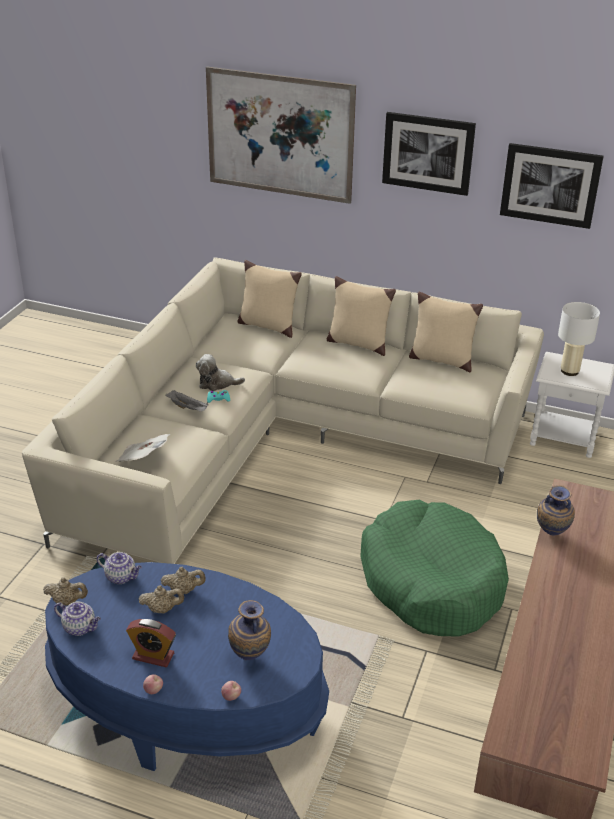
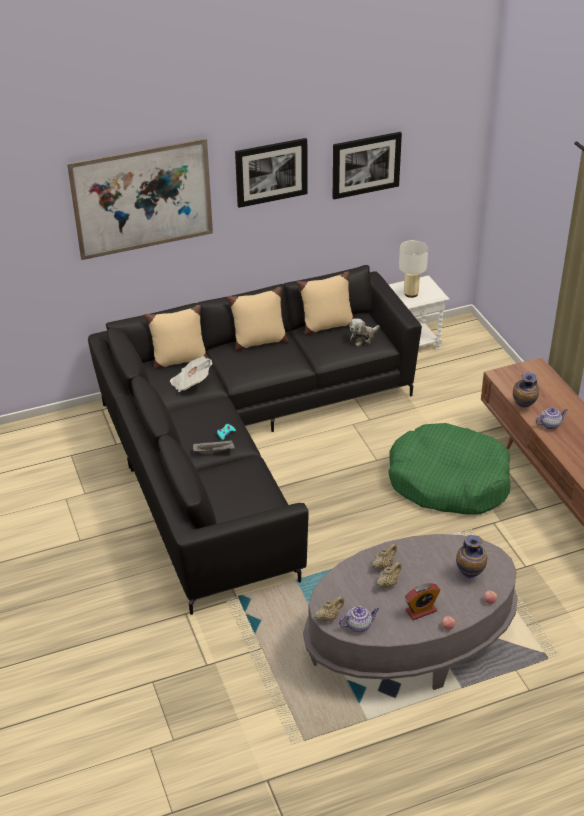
camera: 40 degrees left, 5 degrees up
beige sofa [22,257,544,564] -> black sofa [88,265,422,615]
blue coffee table [45,562,329,771] -> grey coffee table [303,534,518,690]
teapot [97,552,142,584] -> teapot moved to [535,408,568,430]
newspaper [116,434,170,462] -> newspaper moved to [170,356,213,392]
plush toy [196,354,245,391] -> plush toy moved to [349,318,380,347]

